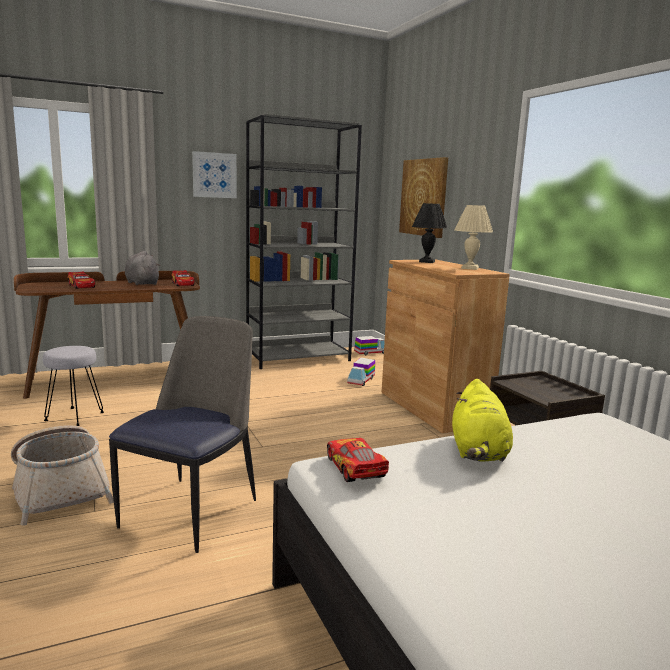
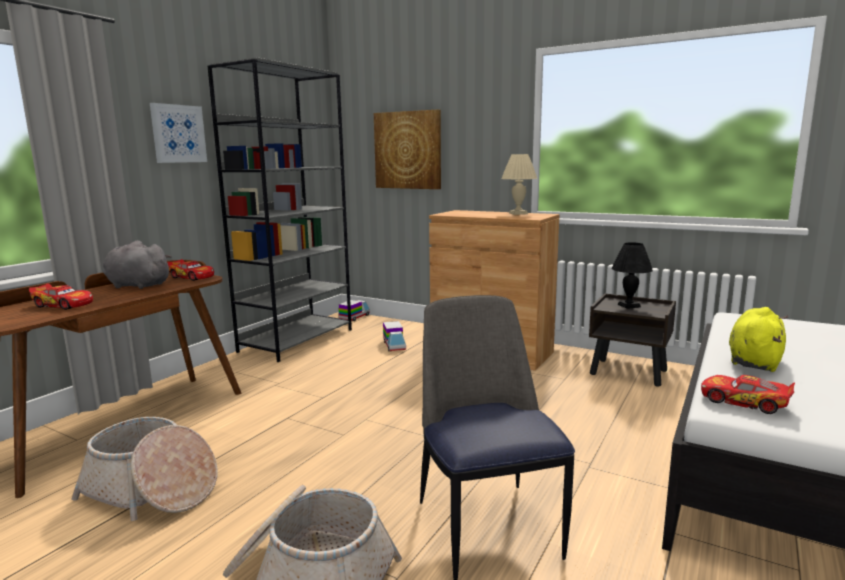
camera: 35 degrees left, 0 degrees up
grey stool [43,346,104,426] -> basket [72,417,218,521]
black table lamp [412,203,447,263] -> black table lamp moved to [611,242,653,309]
yellow plush toy [452,379,513,462] -> yellow plush toy turned 120 degrees counterclockwise [729,307,788,372]

